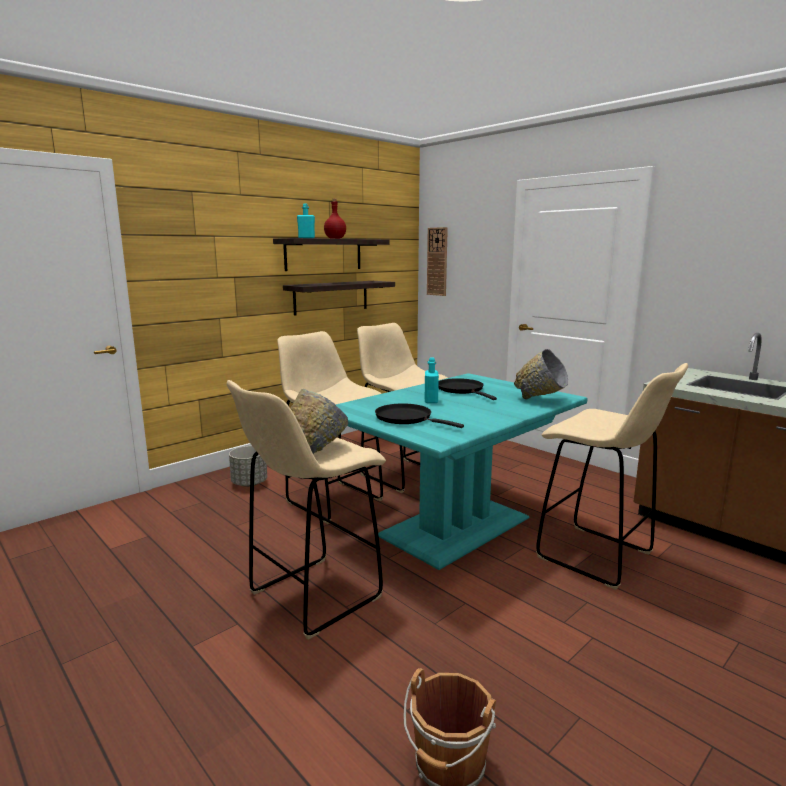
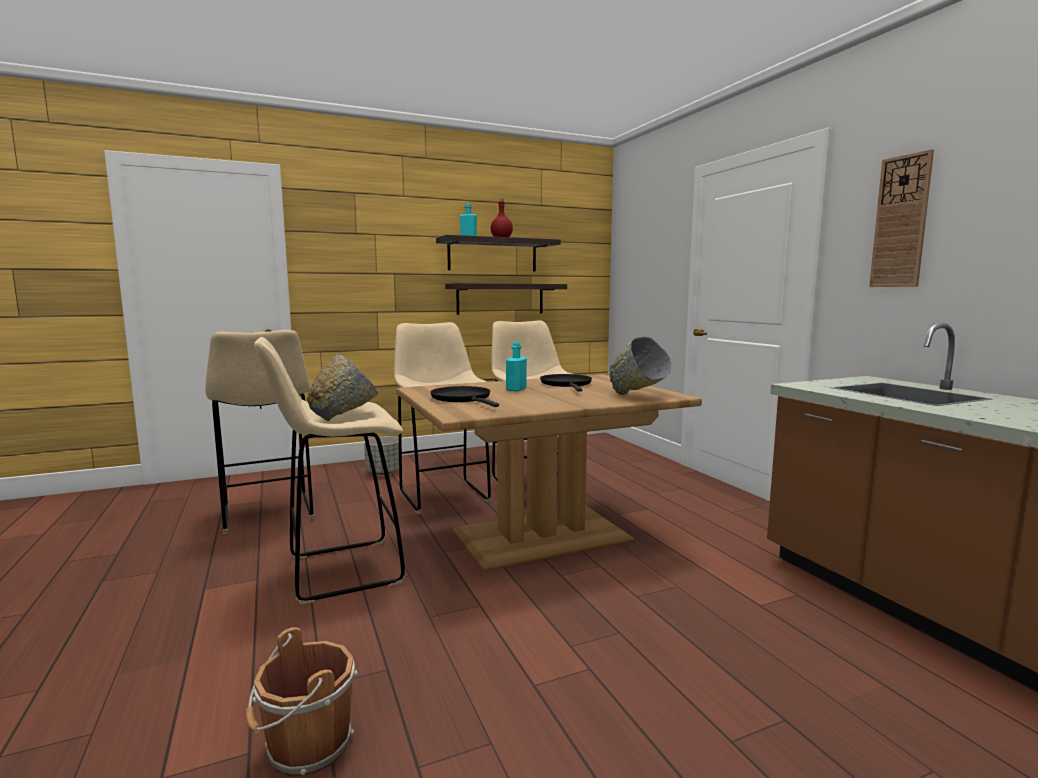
camera: 20 degrees right, 5 degrees down
turquoise dining table [336,373,588,570] -> brown dining table [396,374,702,571]
wall clock [427,227,448,296] -> wall clock moved to [869,149,934,287]
beige stool [536,363,688,590] -> beige stool moved to [205,330,314,534]

